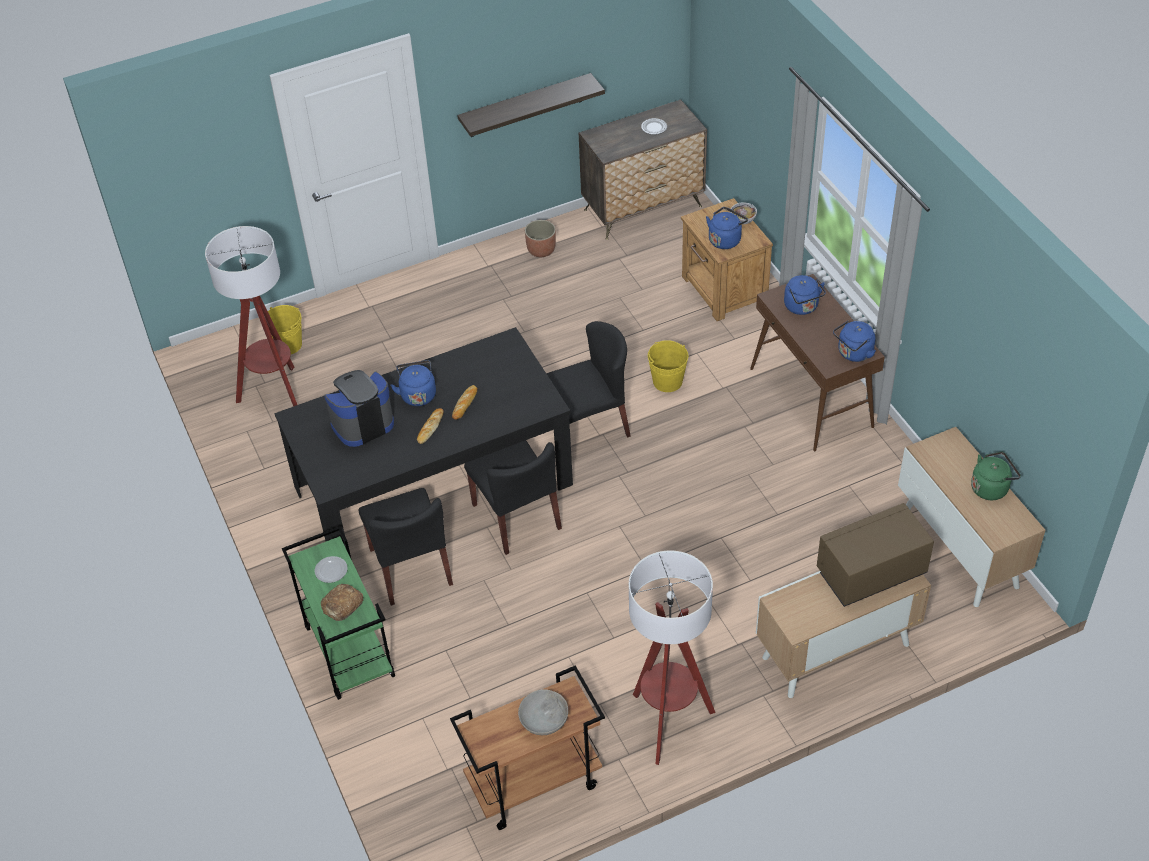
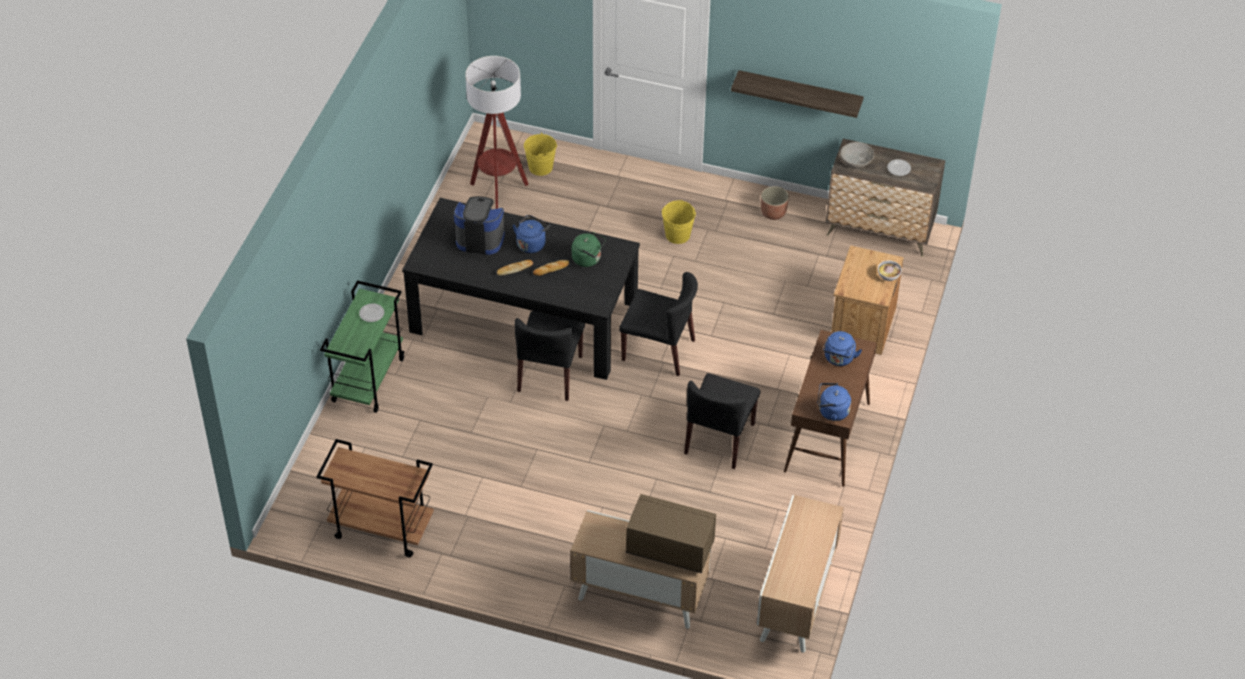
camera: 40 degrees right, 0 degrees up
bread [321,584,363,621] -> none
black chair [358,488,453,606] -> black chair moved to [684,373,760,469]
grey bowl [518,690,568,735] -> grey bowl moved to [840,142,874,168]
floor lamp [629,550,716,765] -> none
yellow bucket [648,340,688,392] -> yellow bucket moved to [661,200,696,244]
blue kettle [706,207,748,249] -> none
green kettle [971,452,1021,500] -> green kettle moved to [572,232,606,267]

